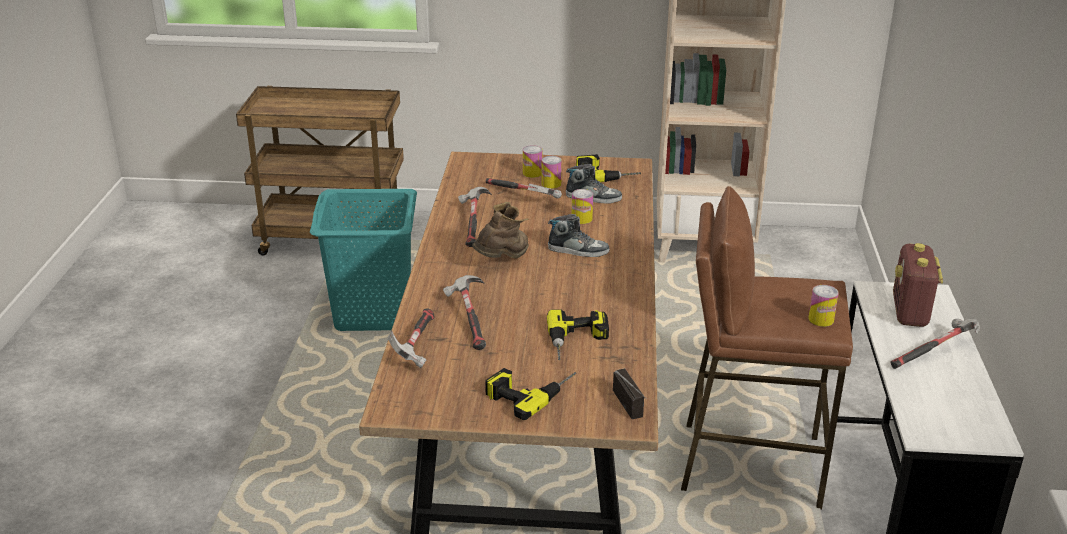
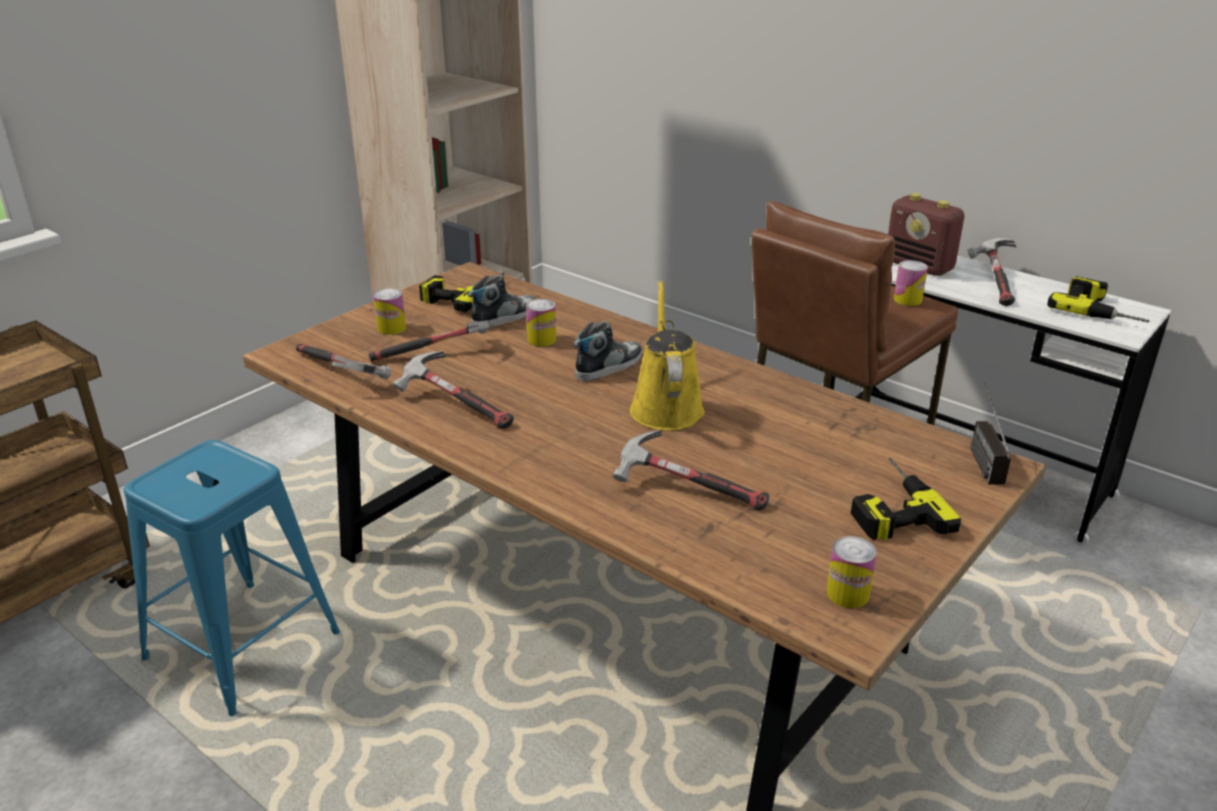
camera: 55 degrees left, 0 degrees up
turquoise laundry basket [310,189,417,331] -> blue stool [123,440,340,716]
hammer [388,308,434,368] -> hammer moved to [296,344,391,379]
brown boot [472,202,529,259] -> none
can [541,156,562,189] -> can moved to [826,536,877,608]
power drill [547,309,609,361] -> power drill moved to [1047,276,1150,323]
radio [613,368,647,419] -> radio turned 105 degrees counterclockwise [970,382,1011,485]
none -> yellow watering can [630,280,704,431]

